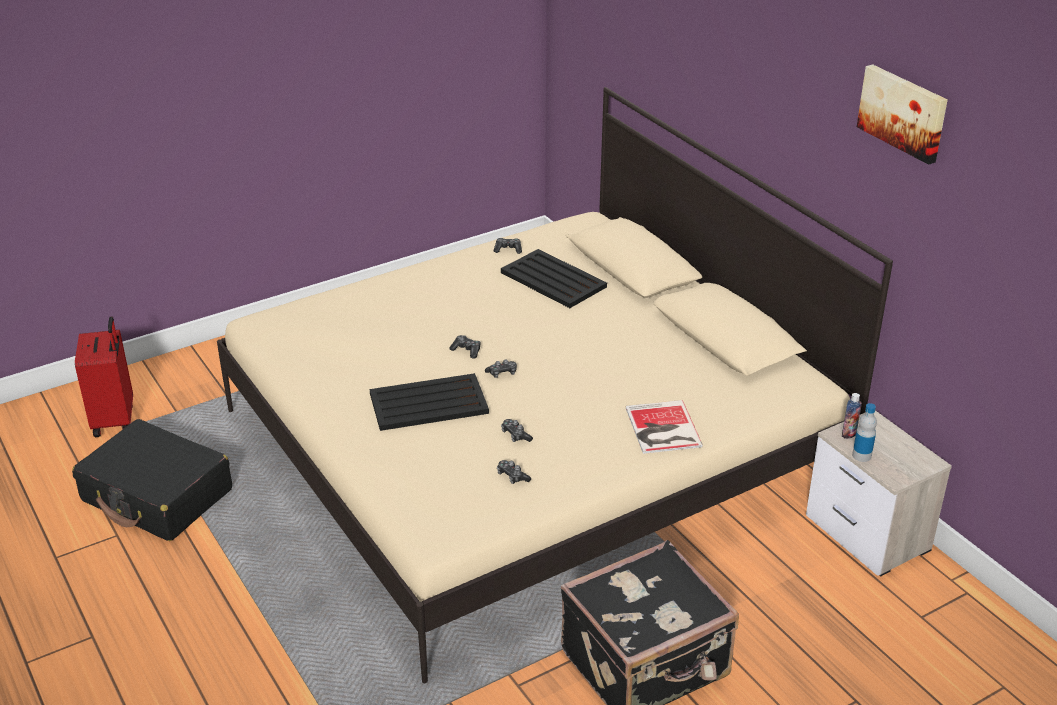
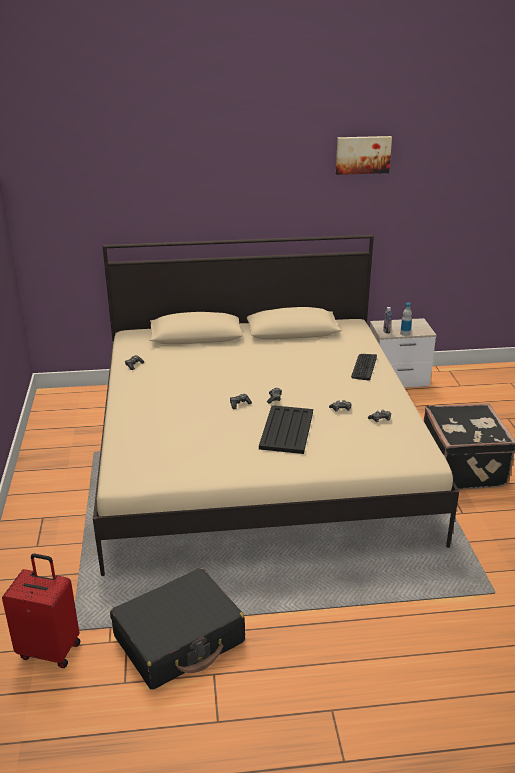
camera: 65 degrees left, 5 degrees down
black tray [501,249,607,308] -> none
book [626,400,703,454] -> keyboard [351,354,377,381]

